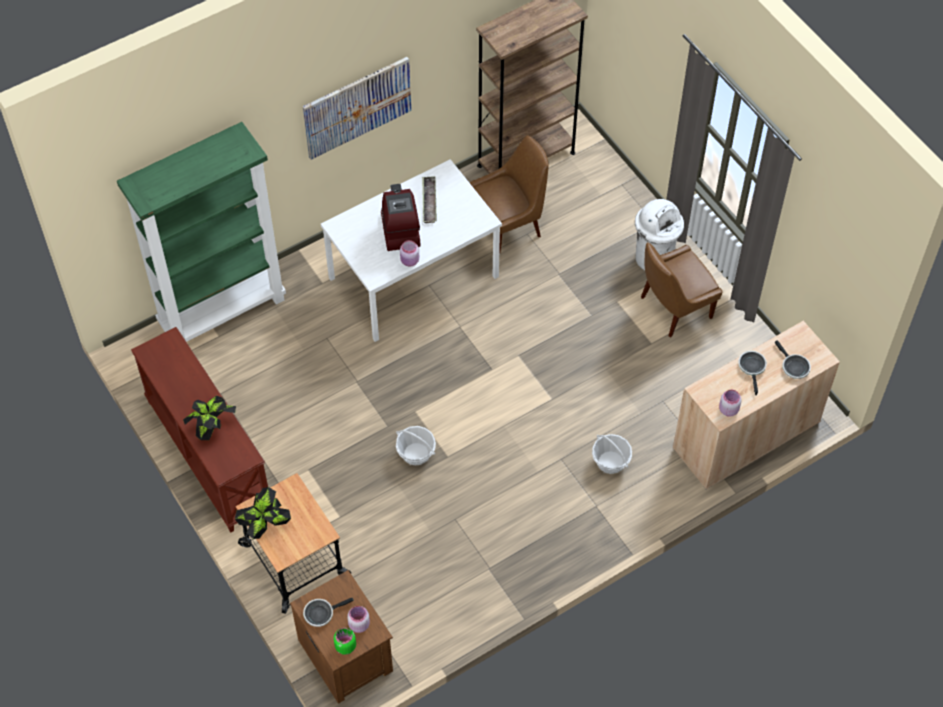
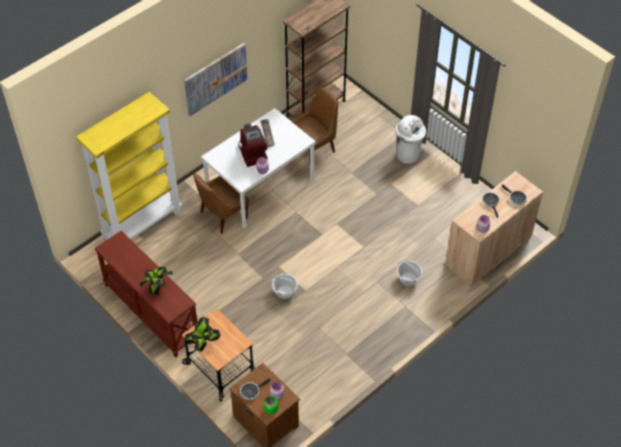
camera: 10 degrees left, 5 degrees down
green bookcase [117,122,286,342] -> yellow bookcase [76,92,182,240]
brown chair [641,243,722,338] -> brown chair moved to [193,173,249,234]

